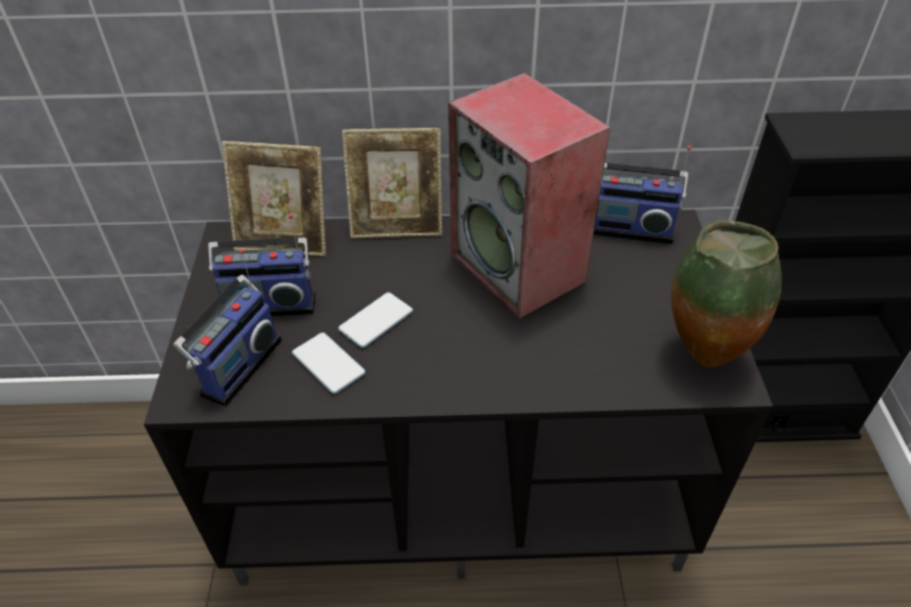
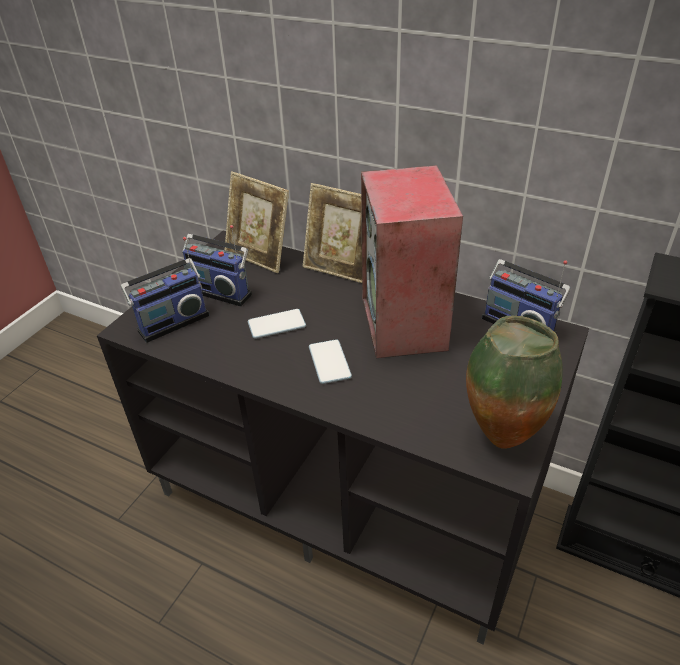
camera: 30 degrees right, 5 degrees down
phone [292,332,366,394] -> phone moved to [309,339,352,384]

